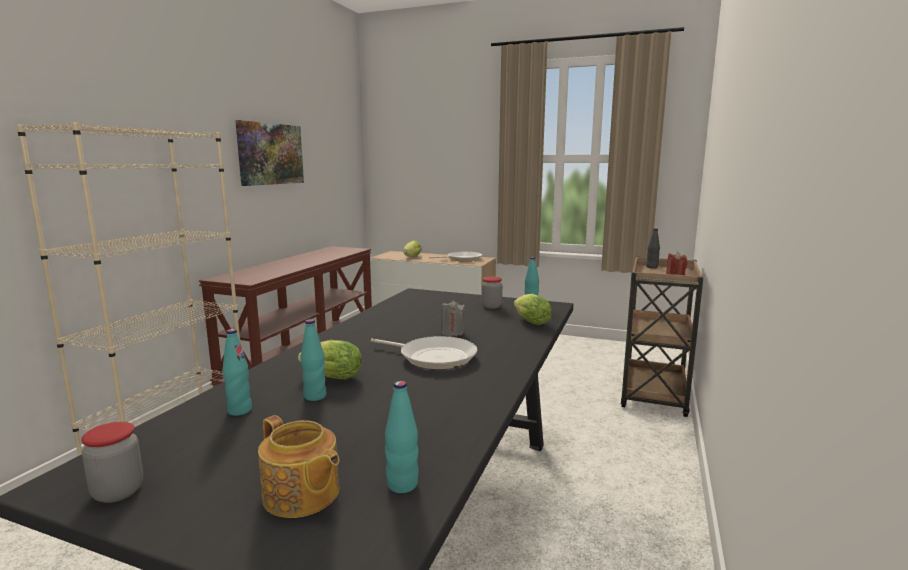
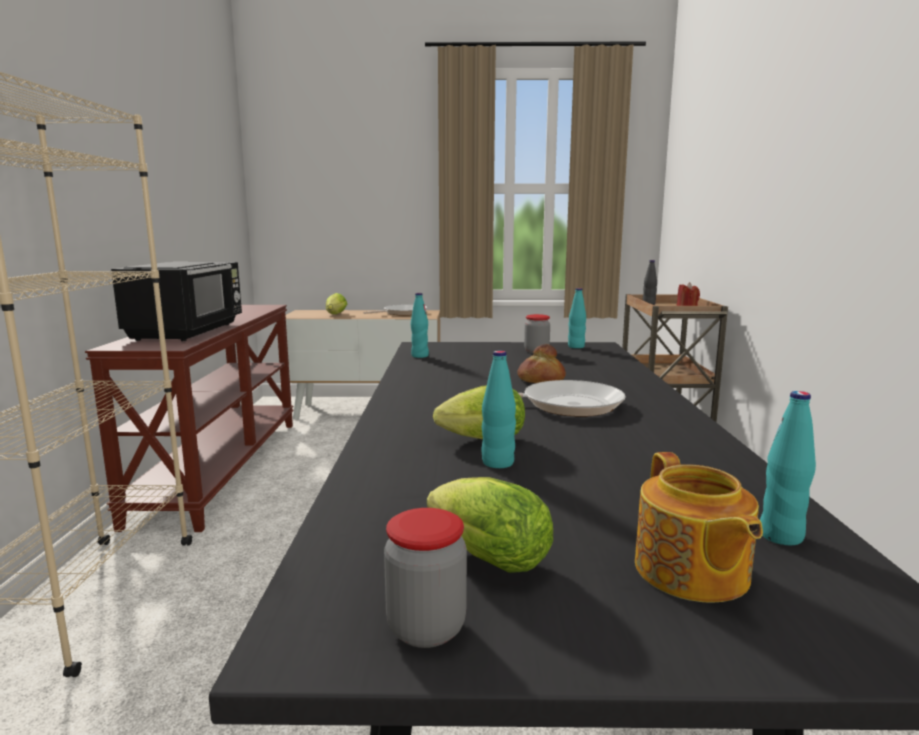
camera: 20 degrees left, 0 degrees up
turquoise bottle [222,329,252,416] -> turquoise bottle moved to [411,293,429,358]
picture [235,120,304,186] -> none
teapot [258,415,340,518] -> teapot turned 60 degrees clockwise [635,452,763,603]
grey candle [440,300,465,336] -> bread [517,344,566,383]
lettuce [514,294,552,325] -> lettuce moved to [427,477,553,573]
none -> black microwave [111,262,242,341]

